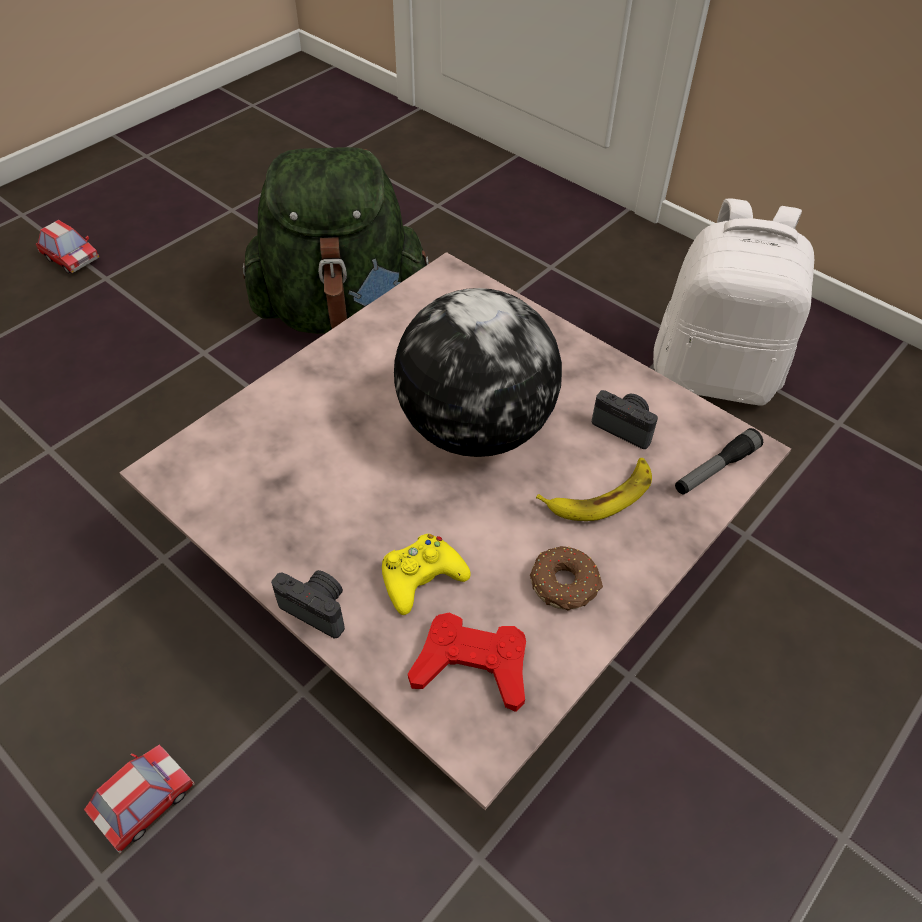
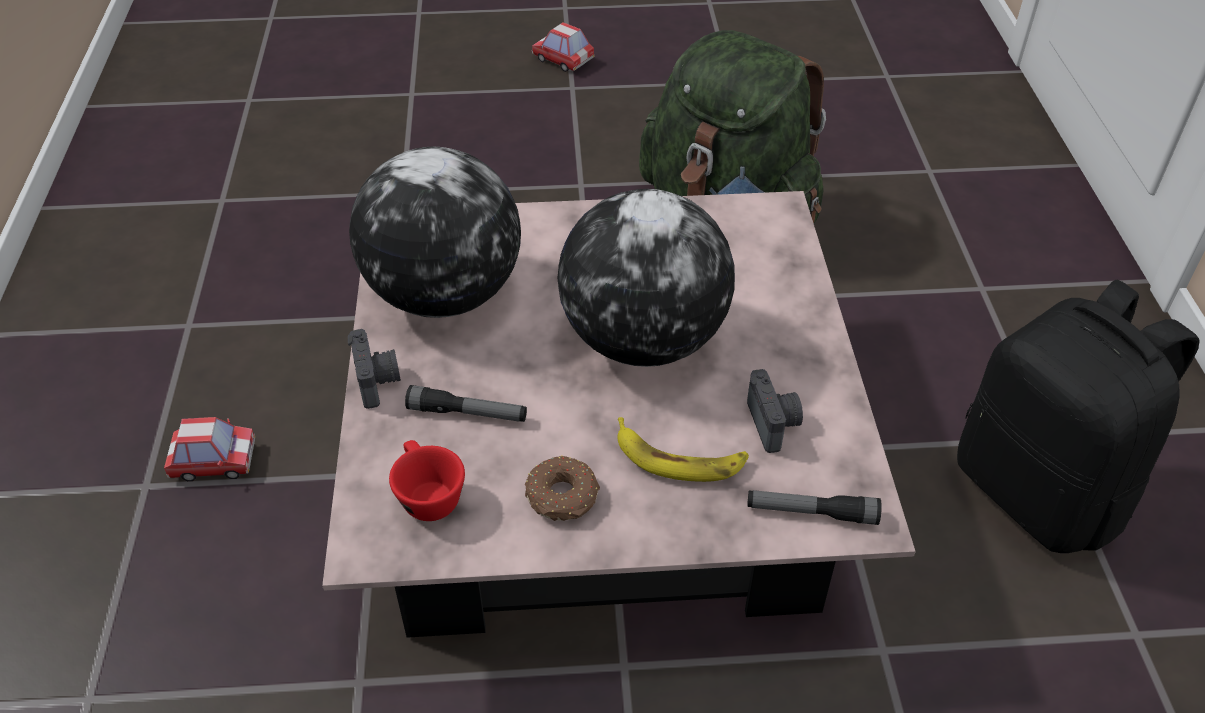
camera: 45 degrees right, 5 degrees down
toy car [36,220,99,274] -> toy car turned 135 degrees clockwise [532,22,595,72]
yellow game controller [382,534,471,615] -> flashlight [405,385,527,422]
red game controller [408,613,526,712] -> red cup [389,440,465,521]
white backpack [653,199,814,405] -> black backpack [957,279,1200,553]
none -> globe [349,147,521,318]

